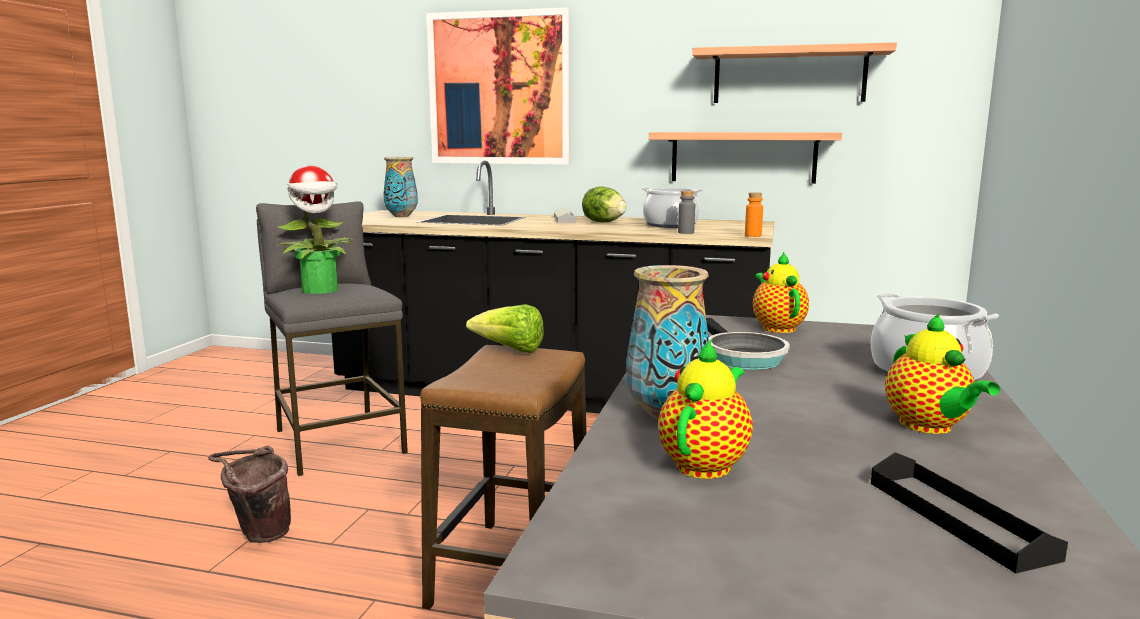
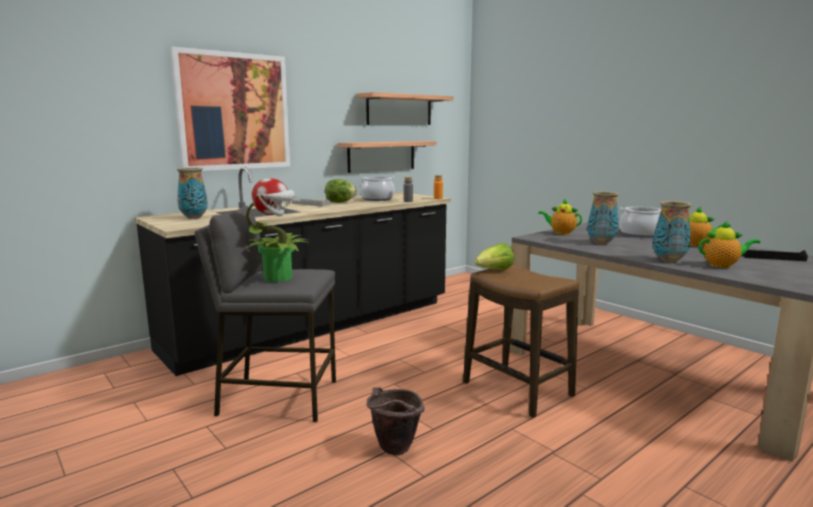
camera: 55 degrees left, 0 degrees up
teapot [659,339,753,479] -> teapot turned 120 degrees clockwise [699,221,760,268]
frying pan [706,318,790,370] -> vase [587,191,619,244]

